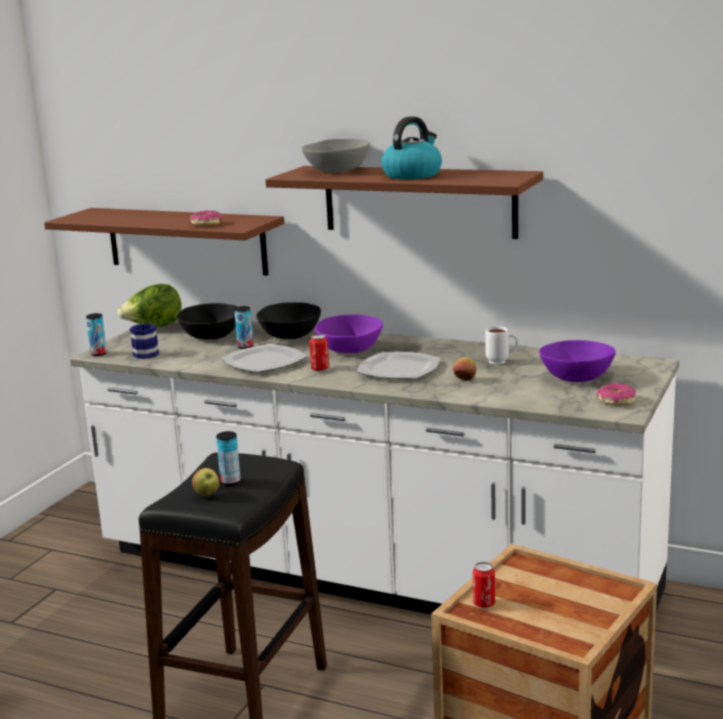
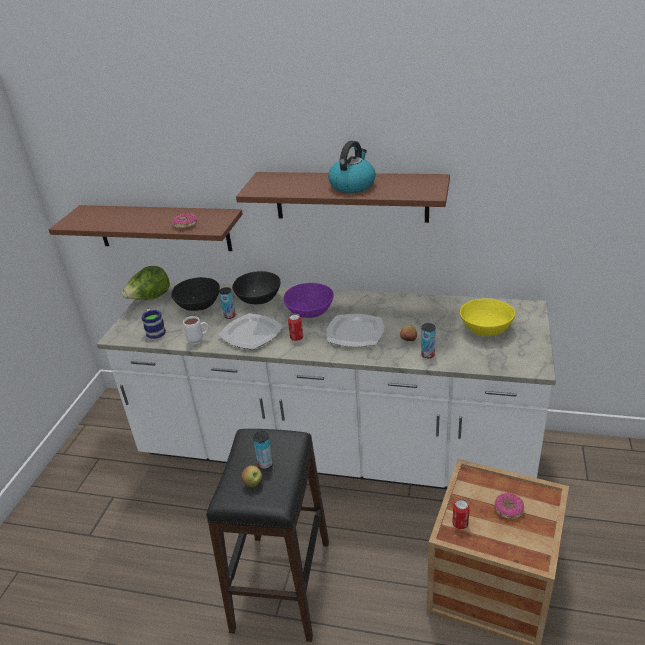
camera: 10 degrees left, 15 degrees up
can [86,313,107,356] -> can moved to [421,323,436,358]
grey bowl [301,139,370,173] -> none
white mug [485,326,519,365] -> white mug moved to [183,316,209,344]
purple bowl [539,340,616,382] -> yellow bowl [460,298,515,336]
donut [597,383,636,406] -> donut moved to [494,493,524,519]

